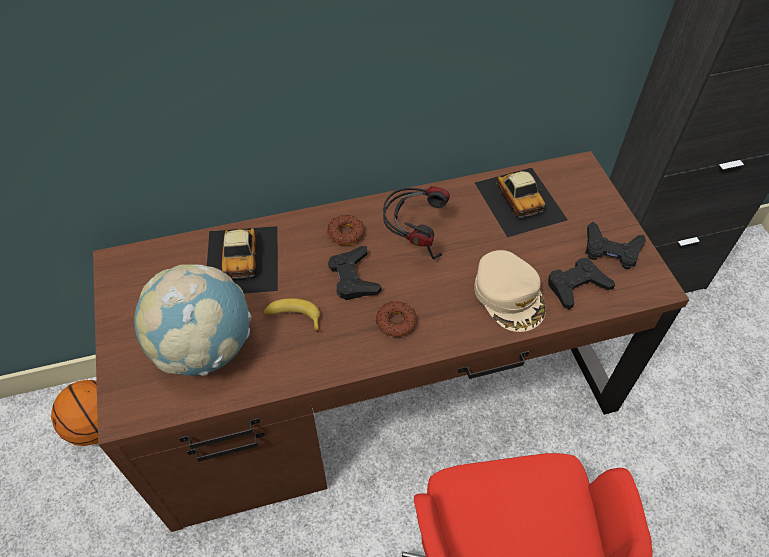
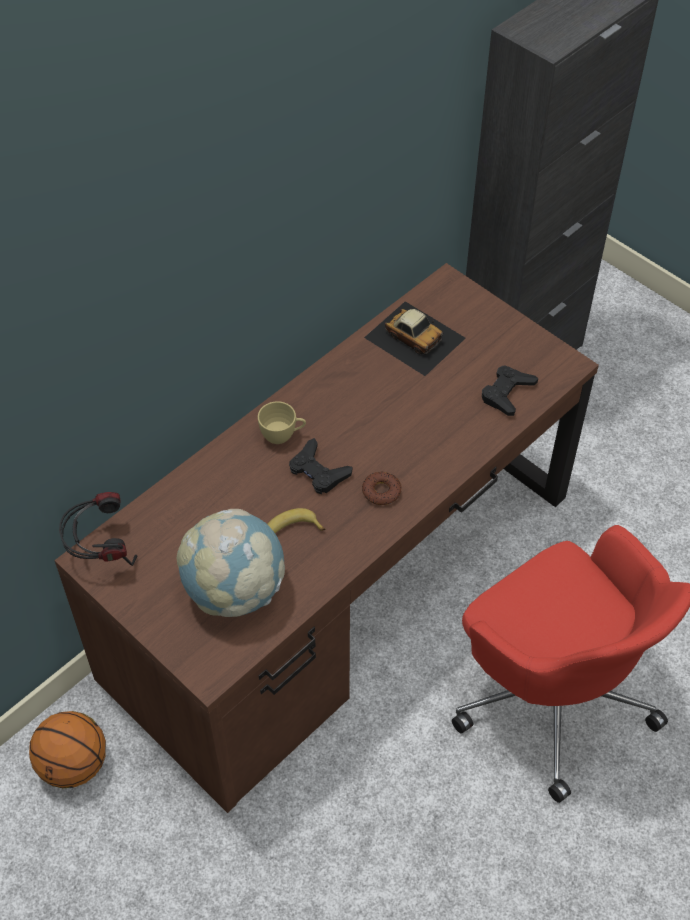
camera: 30 degrees left, 0 degrees up
toy car [207,226,278,293] -> none
donut [327,215,365,246] -> yellow cup [258,401,306,444]
headphones [383,186,450,259] -> headphones moved to [59,492,137,566]
beige cap [474,250,546,332] -> none
black game controller [586,221,646,269] -> none

